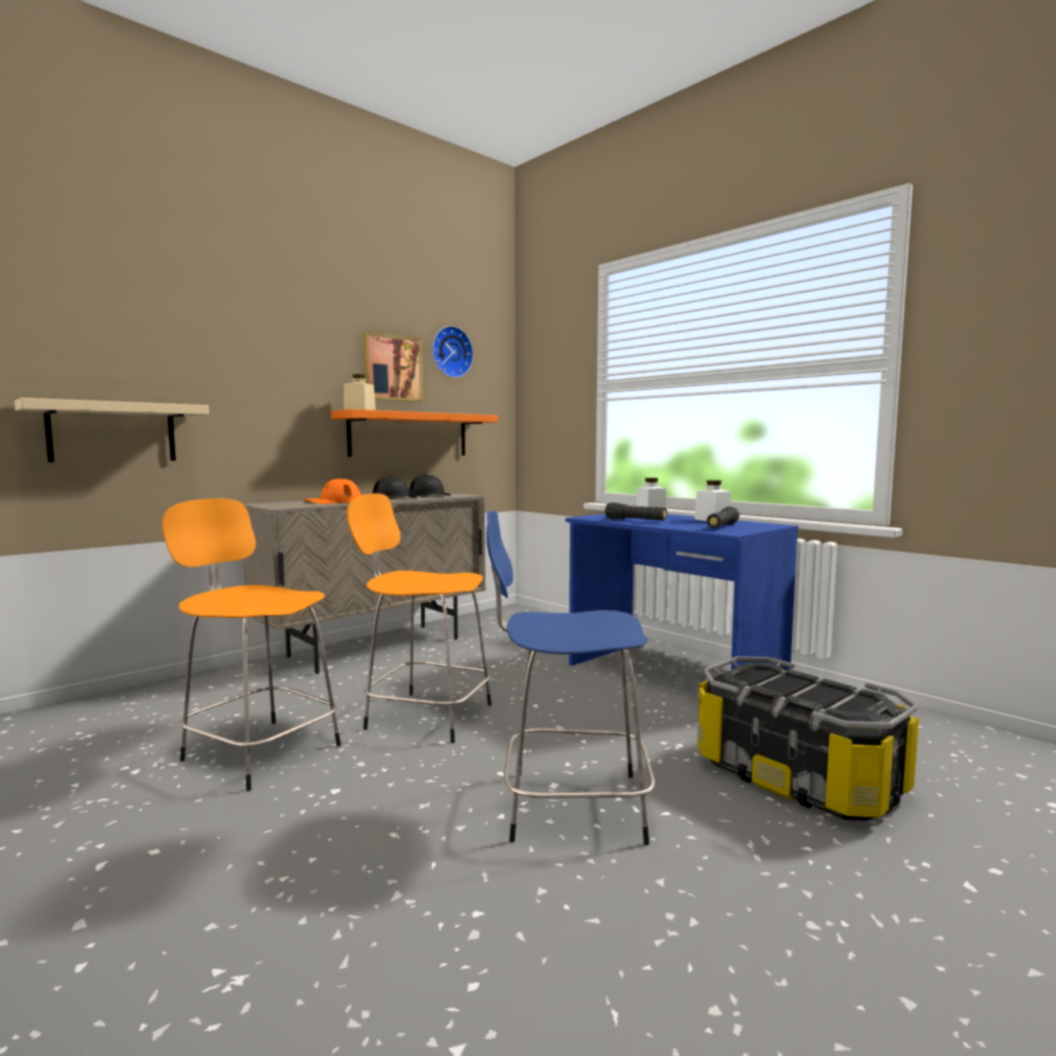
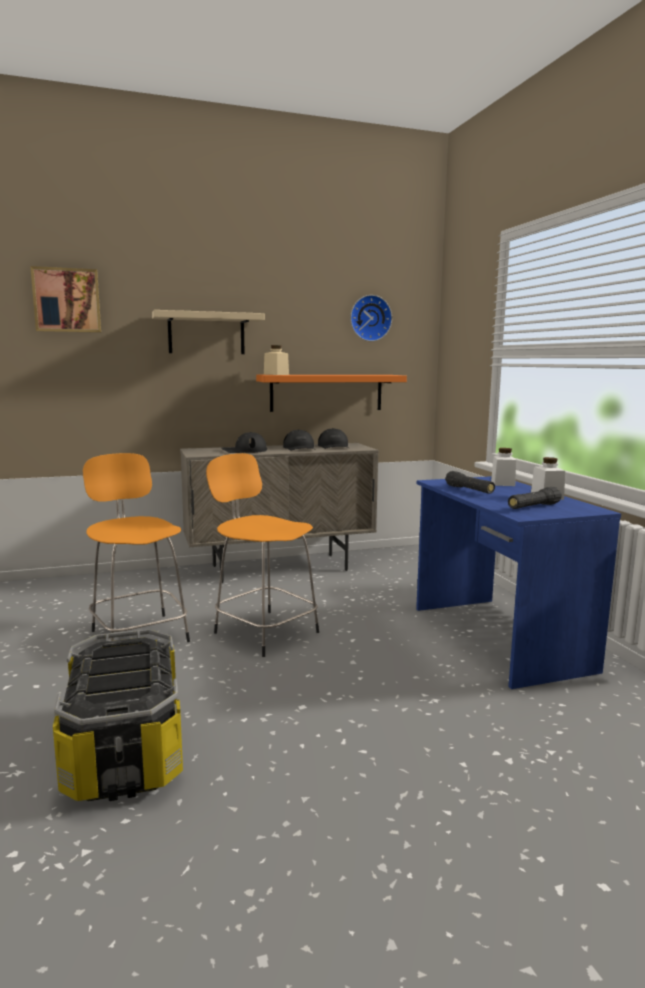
camera: 25 degrees right, 5 degrees up
beige shelf [14,398,209,462] -> beige shelf moved to [152,310,265,354]
orange cap [303,478,361,504] -> black cap [221,432,267,453]
picture [362,332,423,402] -> picture moved to [30,266,101,333]
blue stool [486,511,655,845] -> none
storage box [697,656,919,821] -> storage box moved to [53,629,183,801]

